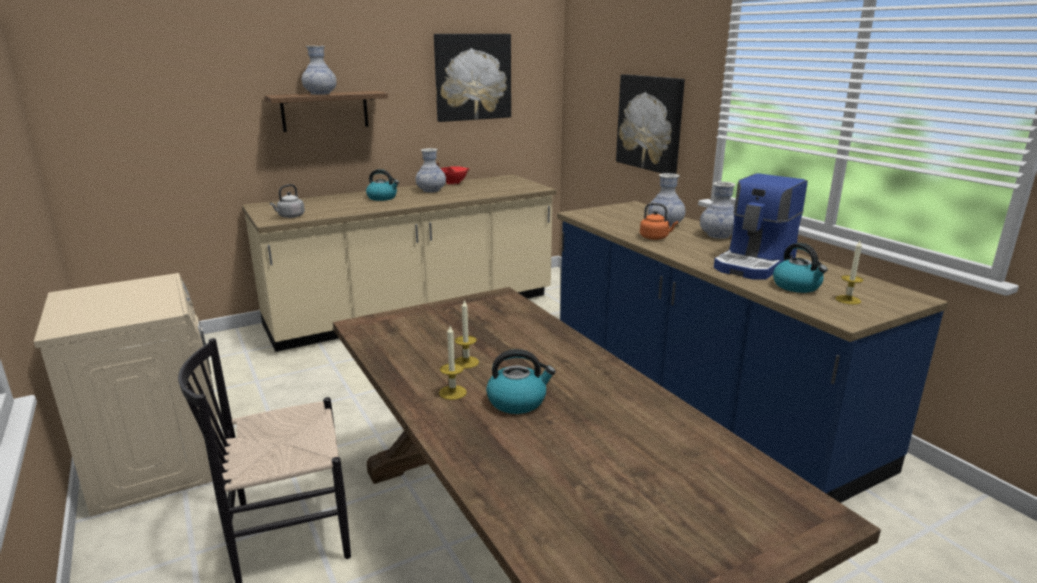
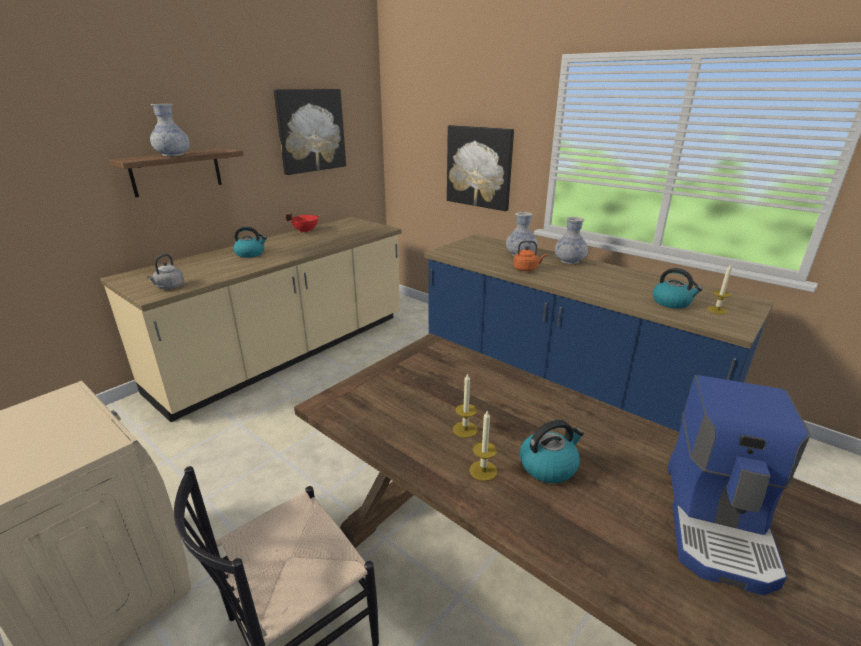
camera: 20 degrees left, 5 degrees up
vase [416,148,446,193] -> none
coffee machine [714,173,808,280] -> coffee machine moved to [668,375,810,595]

